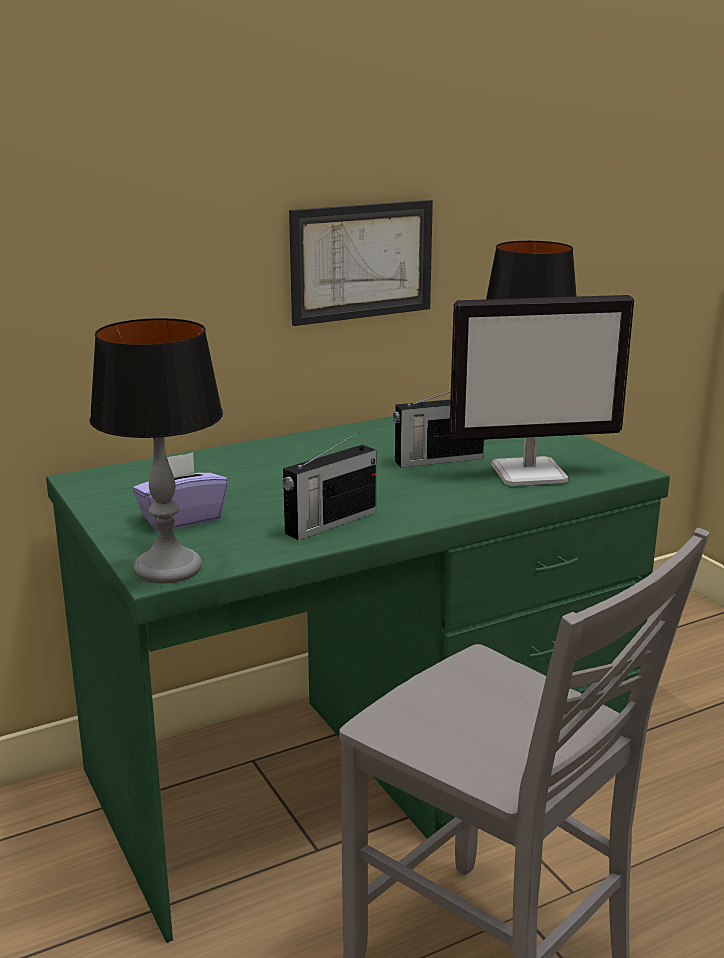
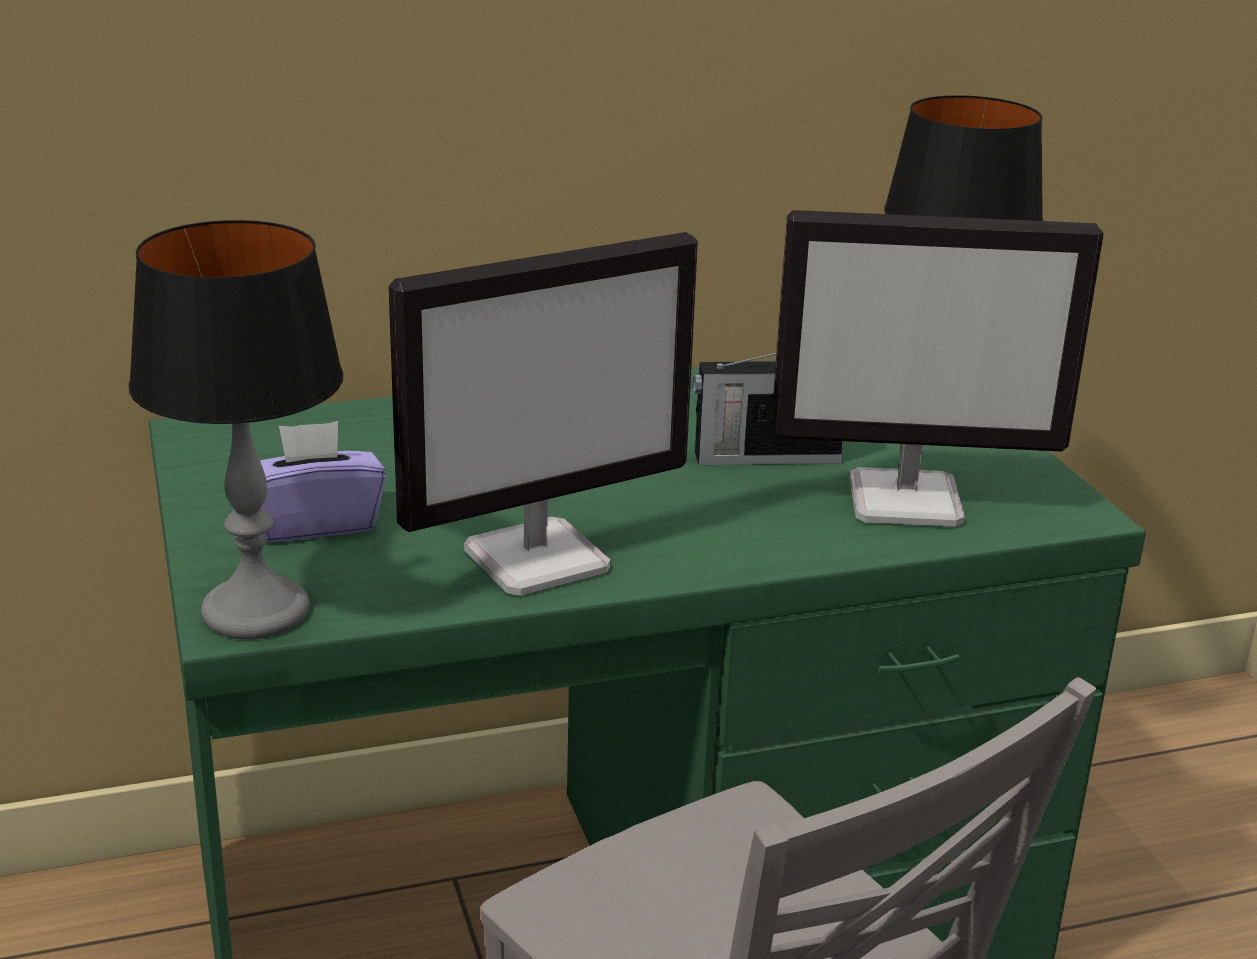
camera: 10 degrees right, 5 degrees up
radio [282,432,376,540] -> monitor [389,232,698,596]
picture [289,200,433,326] -> none

